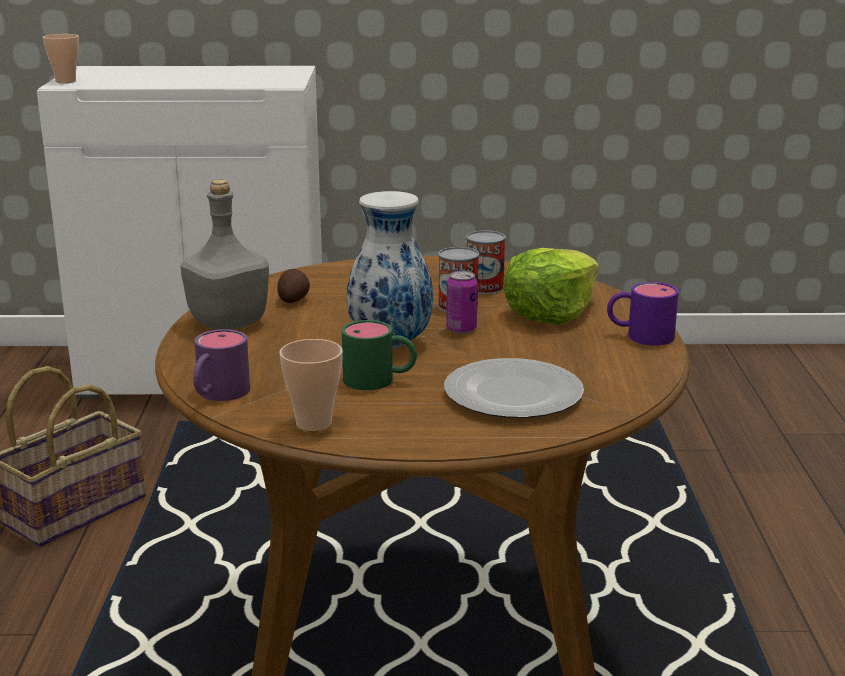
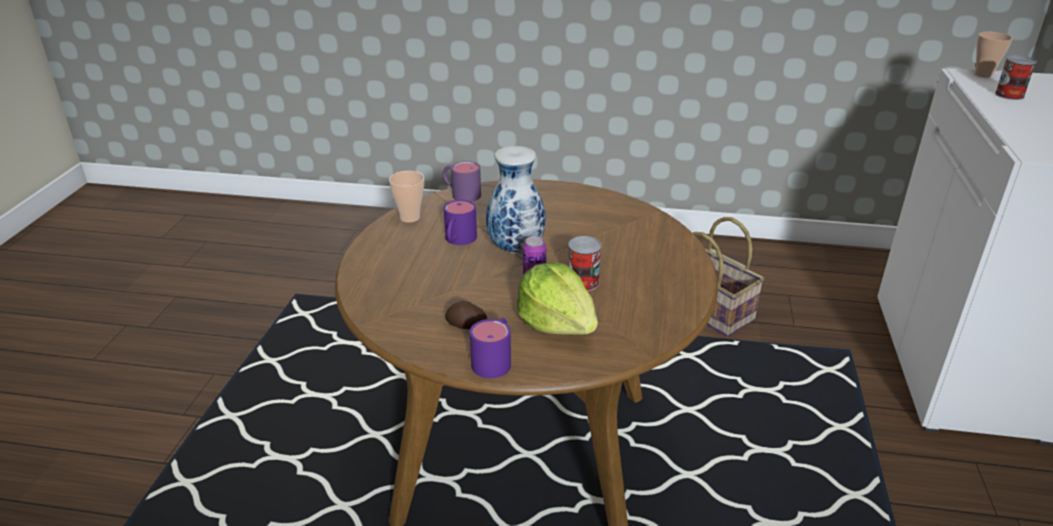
camera: 100 degrees right, 10 degrees up
grey bottle [181,180,269,330] -> none
potato [278,269,310,303] -> potato moved to [445,301,487,329]
green mug [342,320,417,390] -> purple mug [444,200,477,245]
plate [444,358,584,418] -> none
can [466,231,506,294] -> can moved to [995,55,1037,100]

